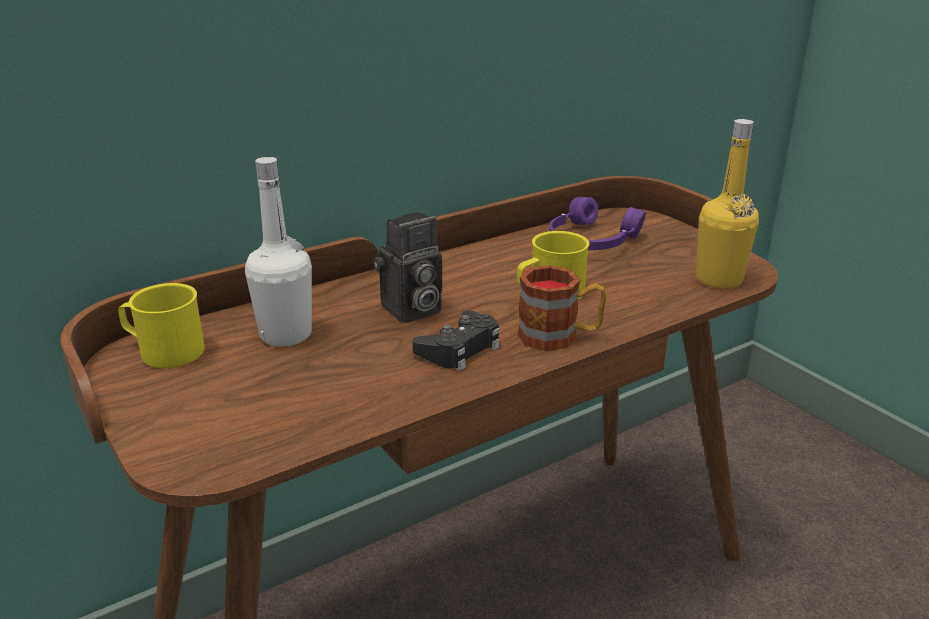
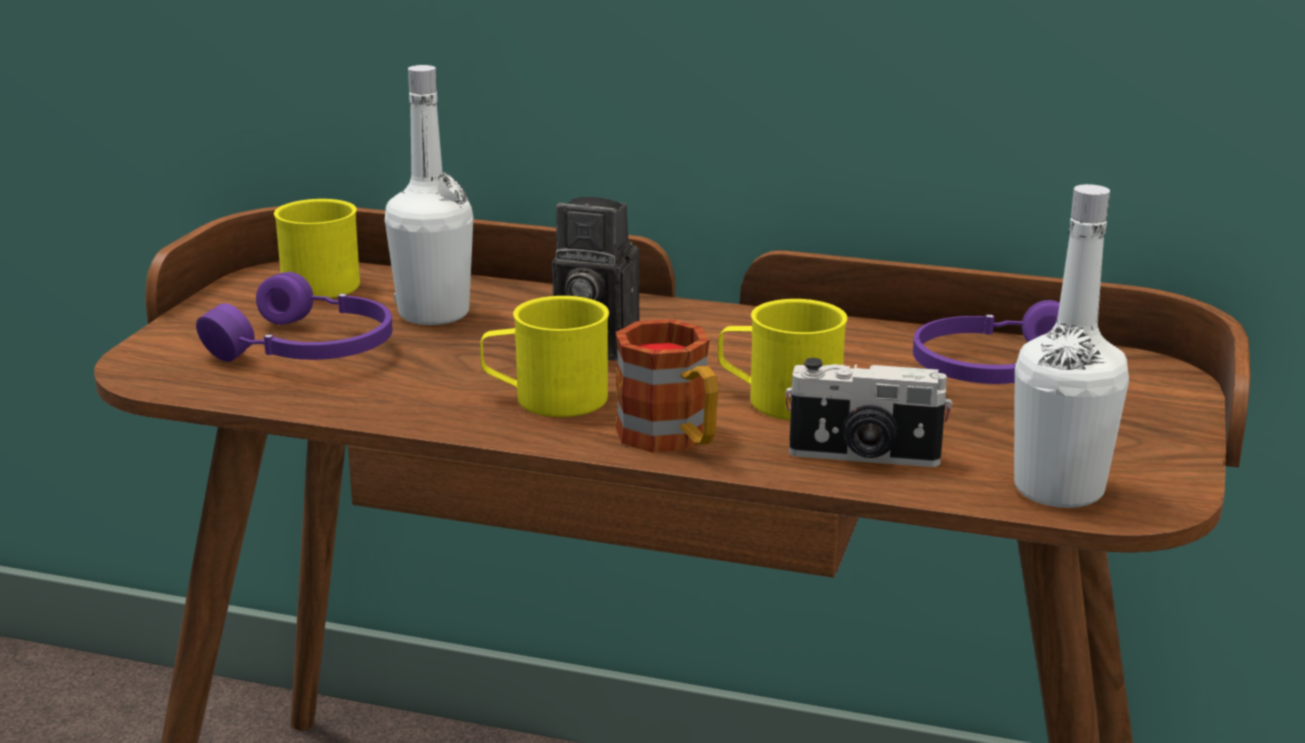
camera: 50 degrees right, 5 degrees down
black game controller [412,310,500,371] -> yellow mug [480,296,609,417]
yellow bottle [696,119,759,289] -> white bottle [1014,184,1129,508]
none -> purple headphones [196,272,392,362]
none -> camera [785,358,952,467]

